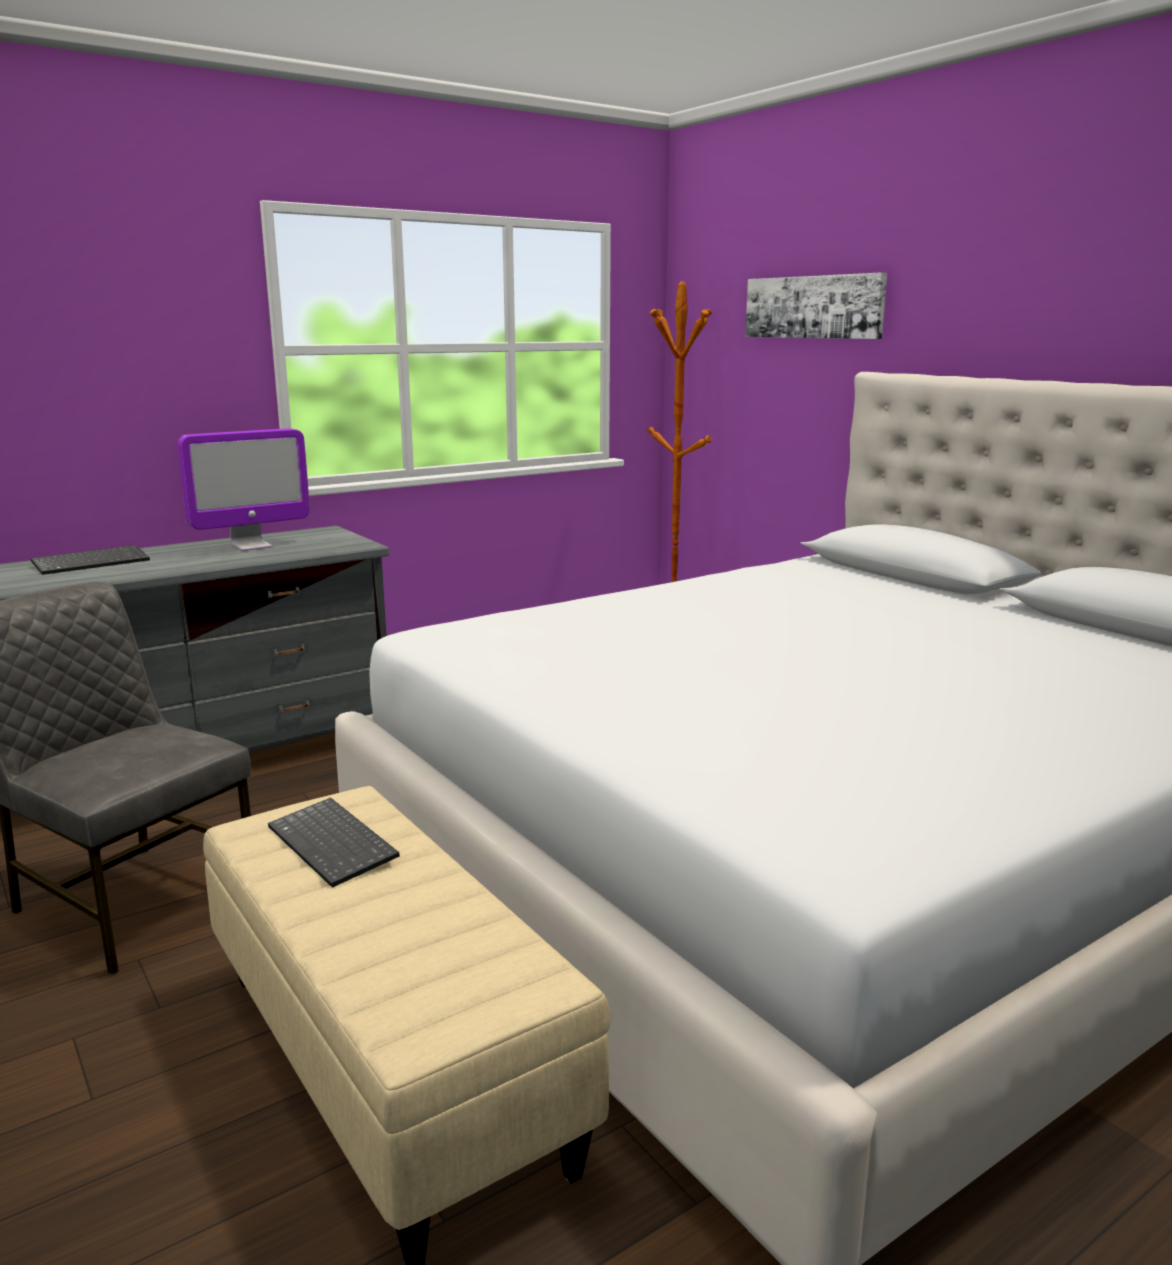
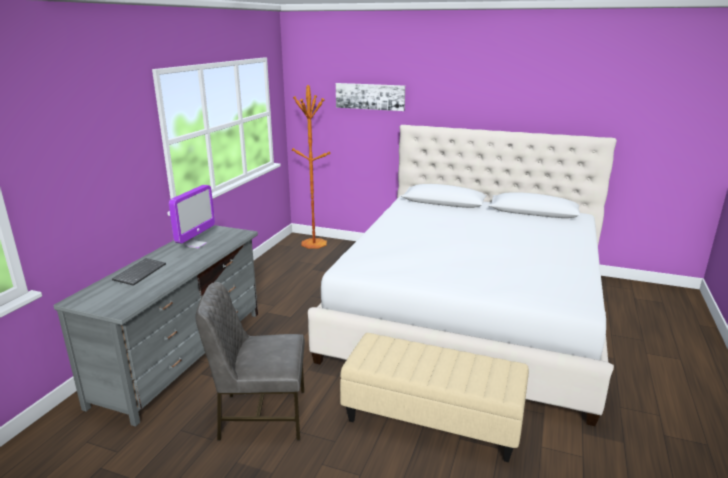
camera: 35 degrees left, 5 degrees up
keyboard [268,798,400,888] -> none

